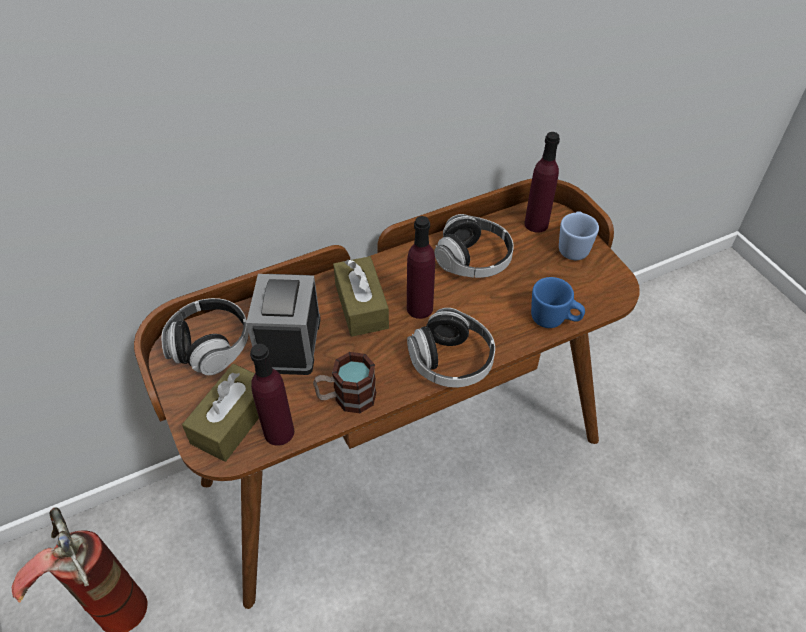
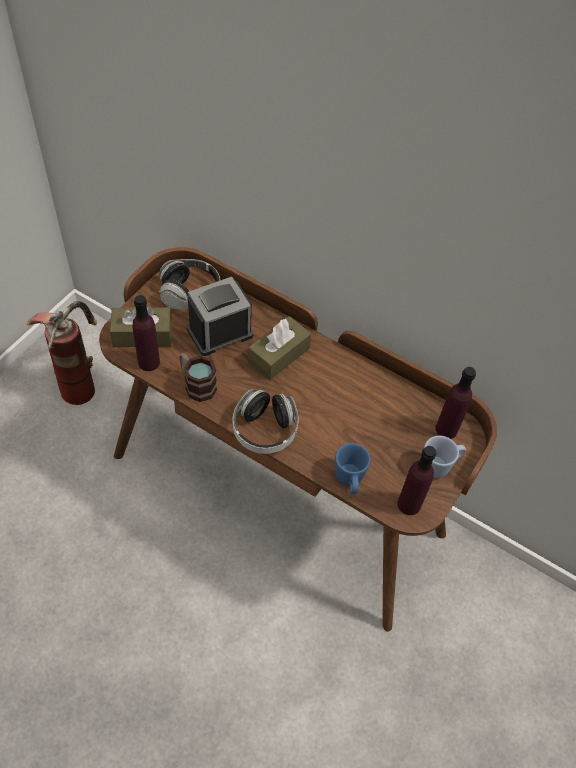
camera: 55 degrees right, 5 degrees up
purple bottle [407,216,435,319] -> purple bottle moved to [397,446,436,515]
headphones [434,214,514,278] -> none

